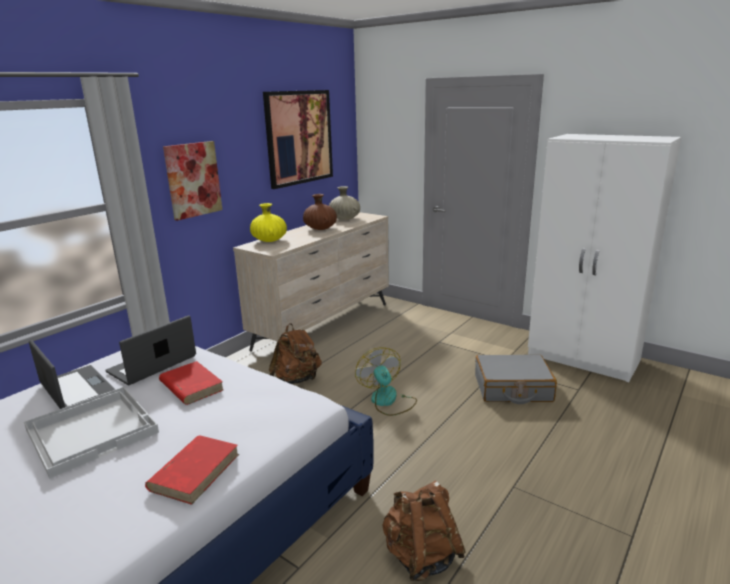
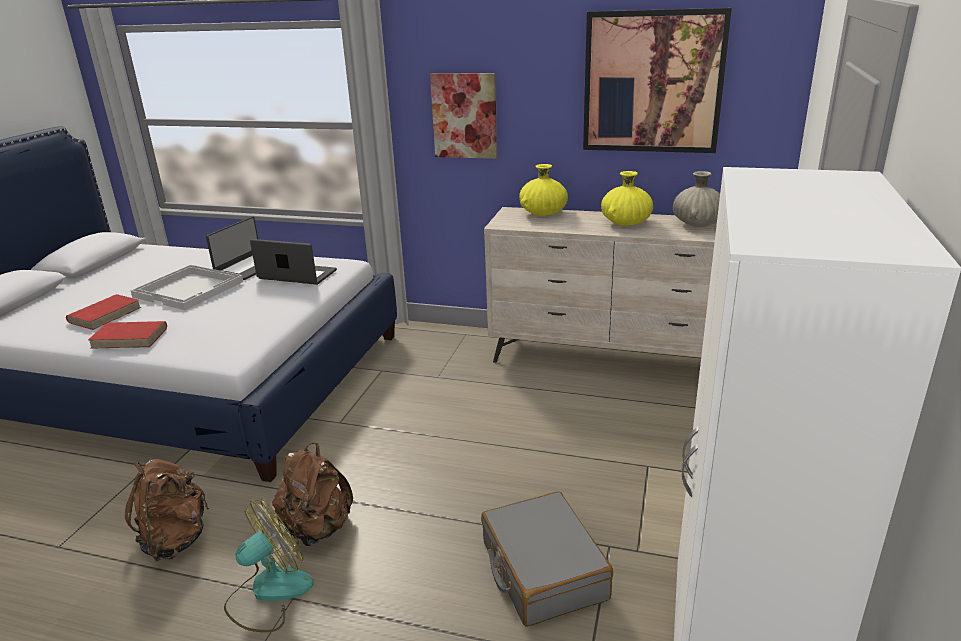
camera: 70 degrees right, 5 degrees up
red book [159,361,224,405] -> red book moved to [66,294,141,330]
brown backpack [269,323,322,384] -> brown backpack moved to [272,443,353,546]
brown vase [303,194,337,230] -> yellow vase [601,171,653,226]
fan [355,347,417,416] -> fan moved to [224,499,314,632]

